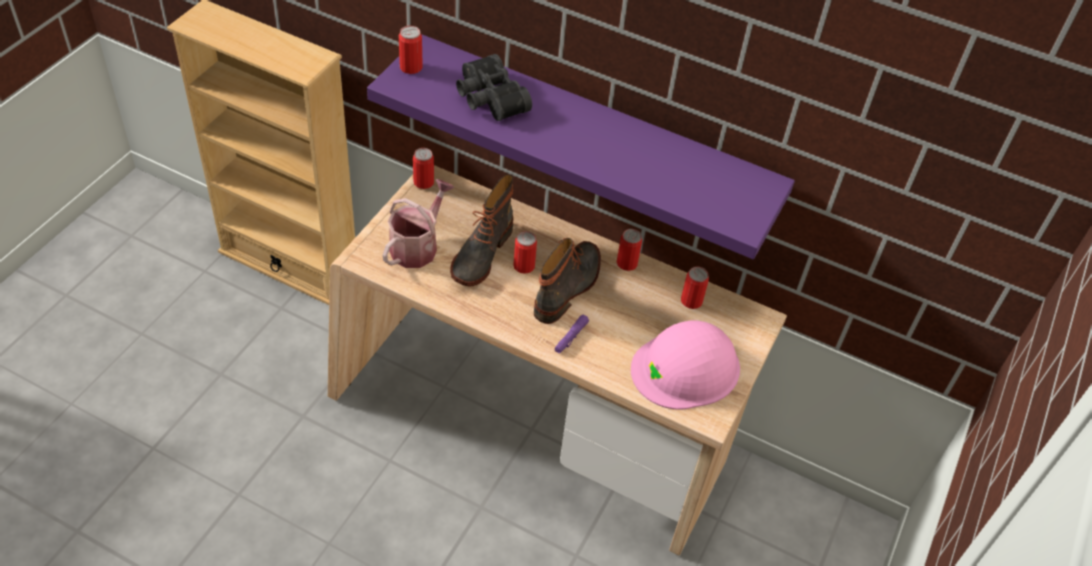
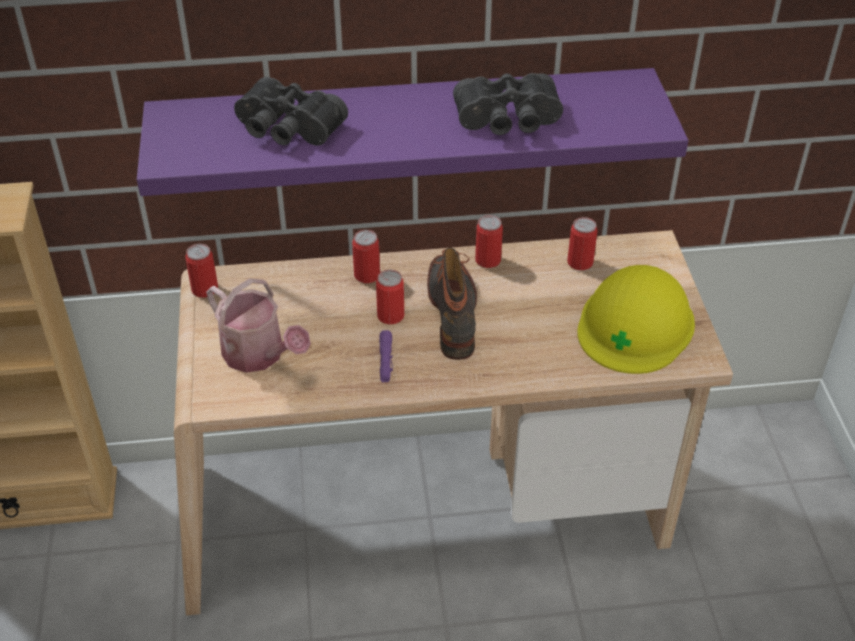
camera: 30 degrees left, 5 degrees down
watering can [382,179,455,268] -> watering can turned 135 degrees clockwise [206,278,311,373]
can [399,26,423,74] -> can moved to [352,230,380,283]
boot [450,174,513,286] -> none
purple flashlight [555,315,589,353] -> purple flashlight moved to [379,330,393,382]
pink hard hat [631,320,740,409] -> yellow hard hat [577,265,695,374]
none -> black binoculars [453,73,563,135]

